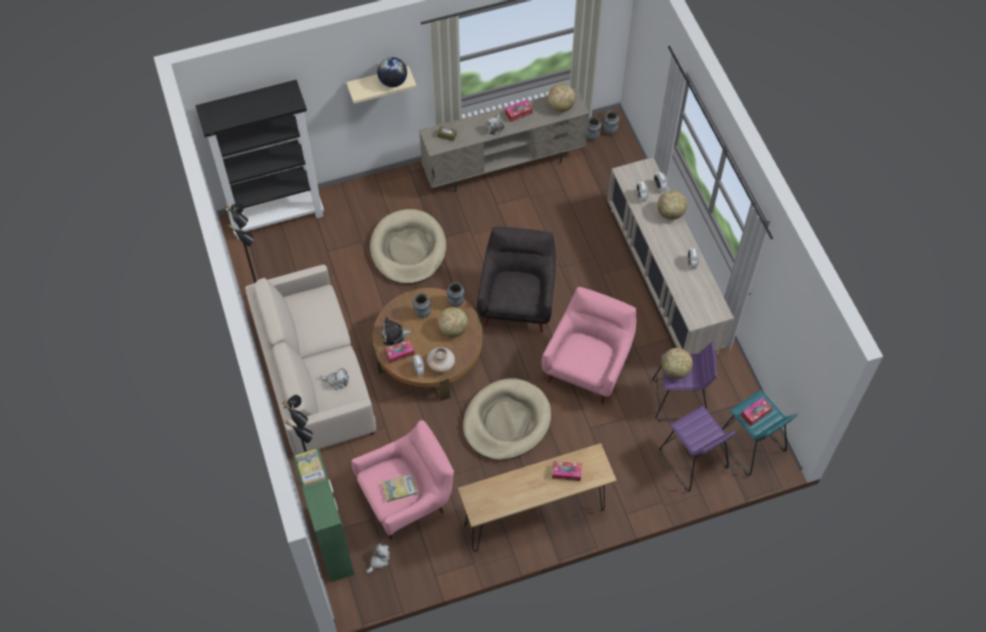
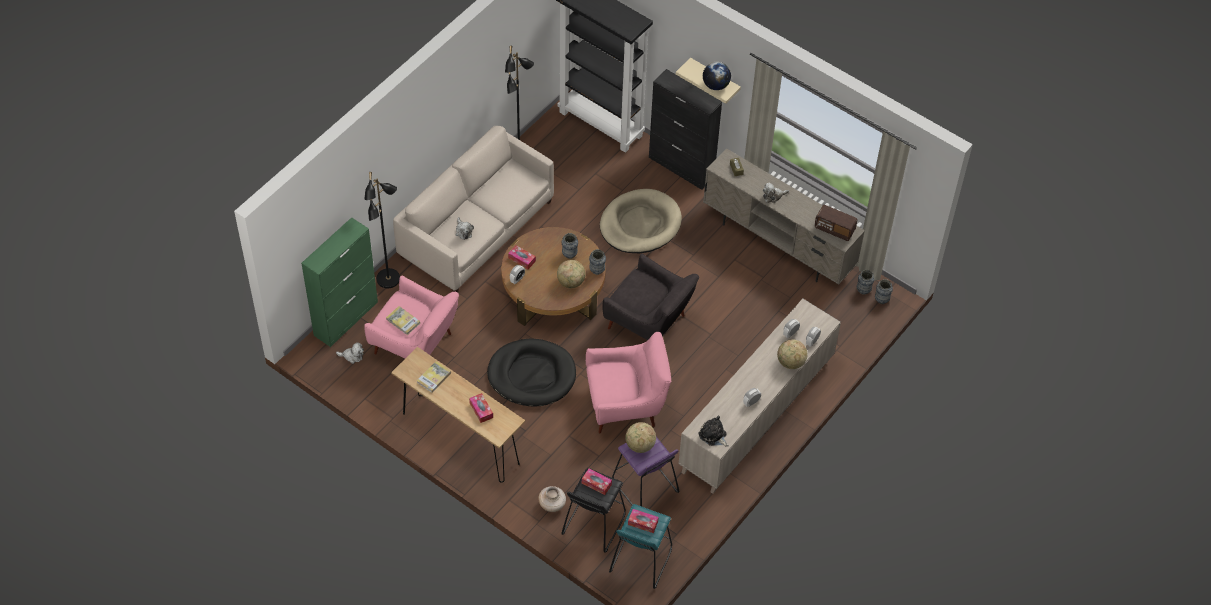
camera: 55 degrees right, 5 degrees down
book [295,449,326,487] -> book moved to [417,361,451,393]
plush toy [382,317,412,346] -> plush toy moved to [698,416,729,447]
beige vase [427,347,455,373] -> beige vase moved to [538,486,566,512]
beige dog bed [463,378,551,460] -> black dog bed [487,338,576,407]
grey armchair [477,227,556,333] -> grey armchair turned 60 degrees clockwise [603,254,699,340]
tissue box [505,100,533,122] -> tissue box moved to [582,469,612,495]
globe [548,84,576,112] -> radio [814,205,858,241]
purple stool [659,406,736,491] -> black stool [561,468,626,553]
none -> black cabinet [649,69,722,190]

